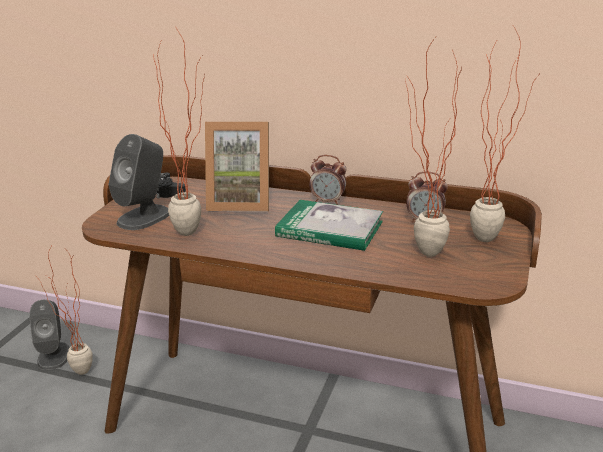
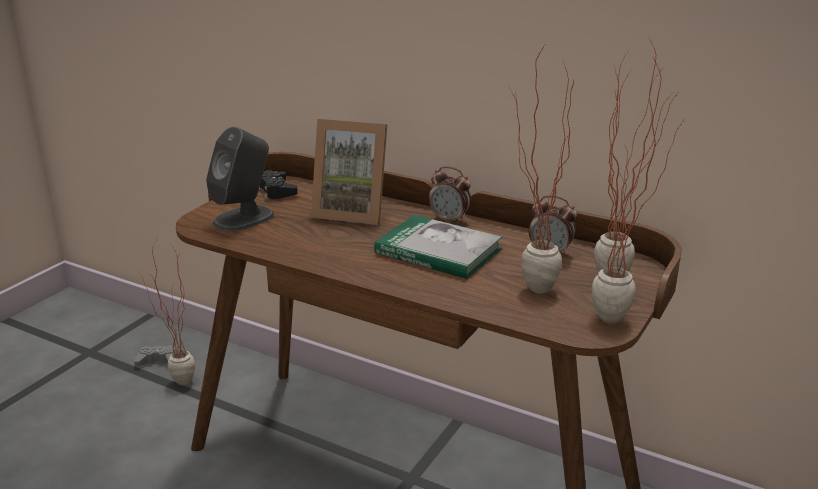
camera: 10 degrees right, 0 degrees up
grey speaker [29,300,70,370] -> grey game controller [134,346,176,367]
potted plant [153,28,205,236] -> potted plant moved to [591,57,684,324]

